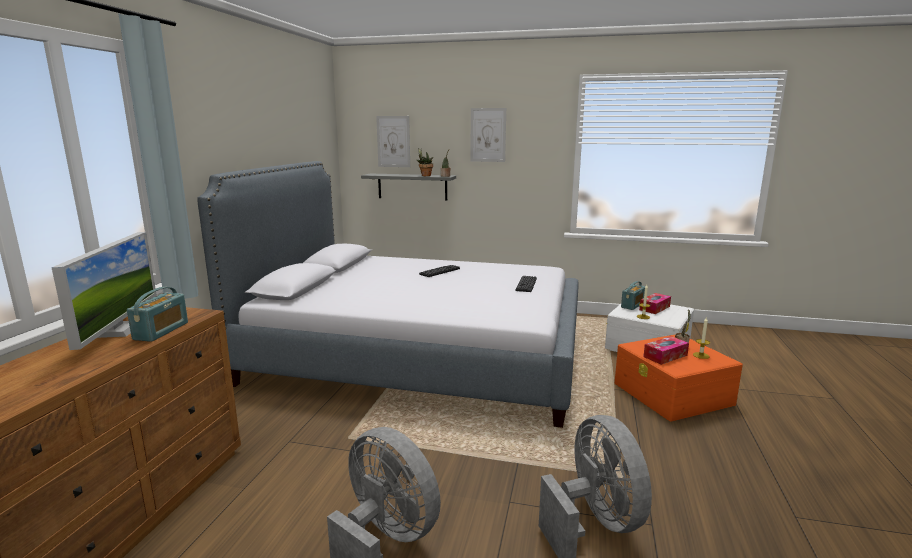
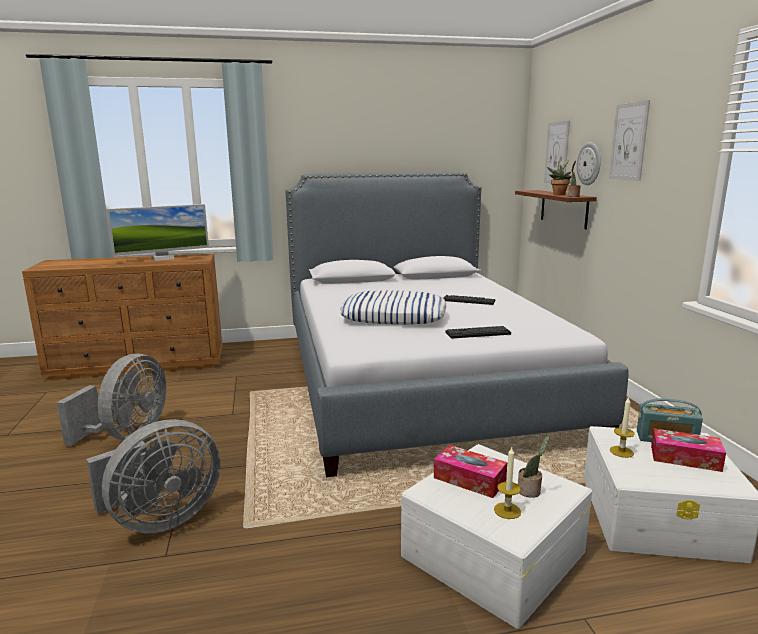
camera: 65 degrees right, 0 degrees up
radio [127,287,188,342] -> none
grey shelf [361,174,456,200] -> brown shelf [515,190,597,229]
orange storage box [615,335,743,422] -> white storage box [401,444,592,629]
none -> pillow [340,290,446,325]
none -> wall clock [577,142,601,185]

